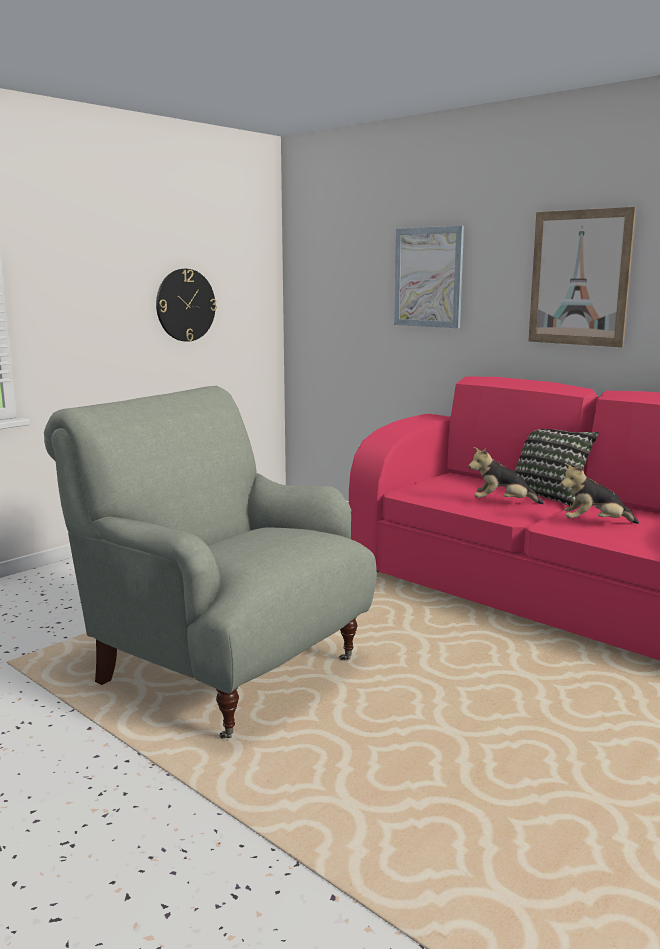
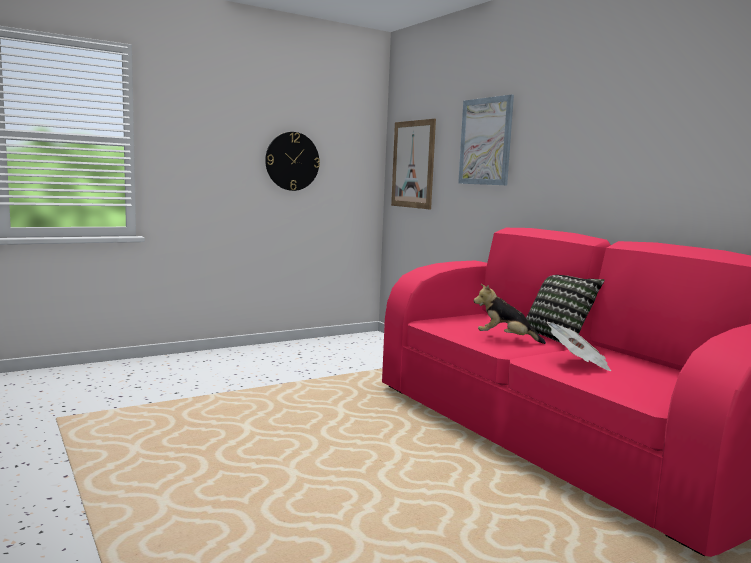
camera: 15 degrees right, 5 degrees down
grey armchair [44,386,377,739] -> none
picture [528,207,636,347] -> picture moved to [391,119,436,209]
plush toy [560,463,639,524] -> newspaper [547,322,611,371]

